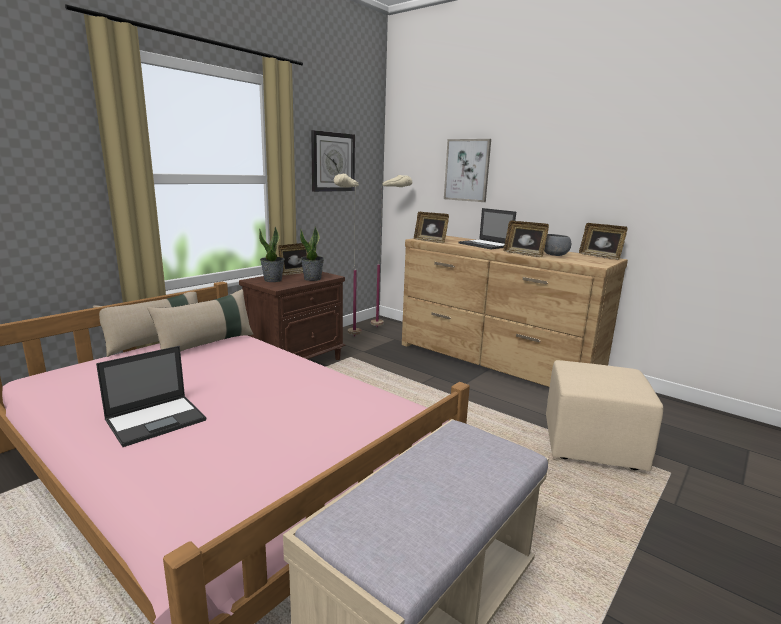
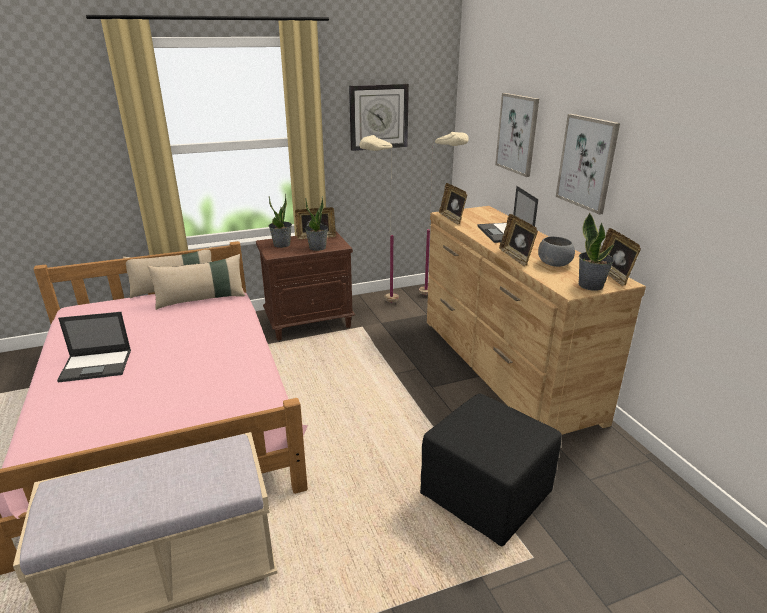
camera: 30 degrees right, 10 degrees up
beige ottoman [546,360,663,471] -> black ottoman [420,394,562,546]
none -> picture [556,114,620,215]
none -> potted plant [578,212,614,291]

